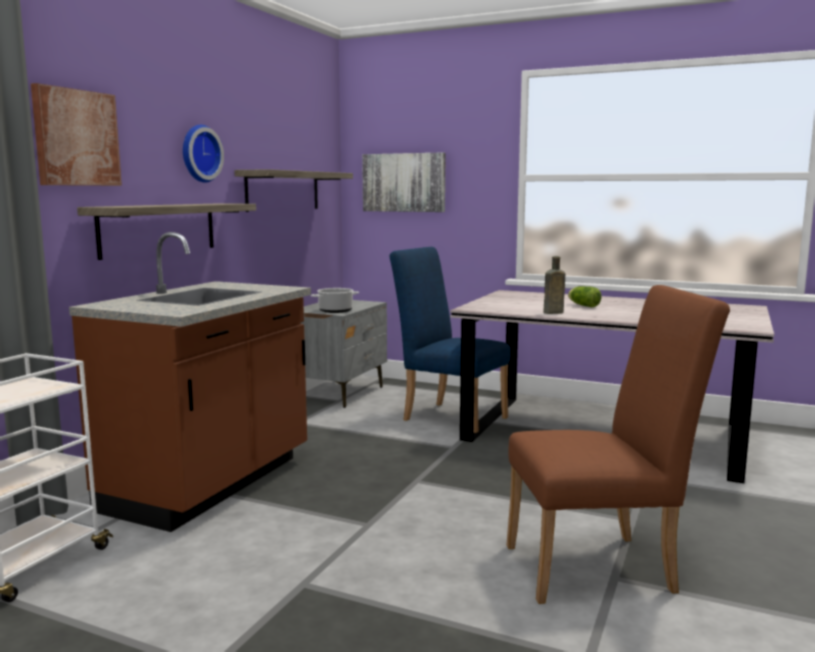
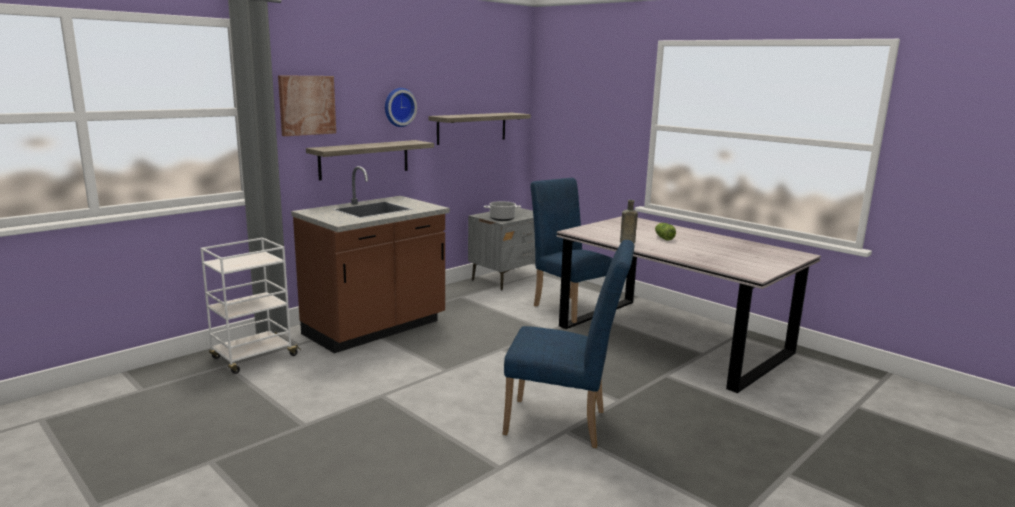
camera: 20 degrees right, 5 degrees up
picture [362,152,446,212] -> none
brown chair [507,285,730,604] -> blue chair [503,240,635,448]

